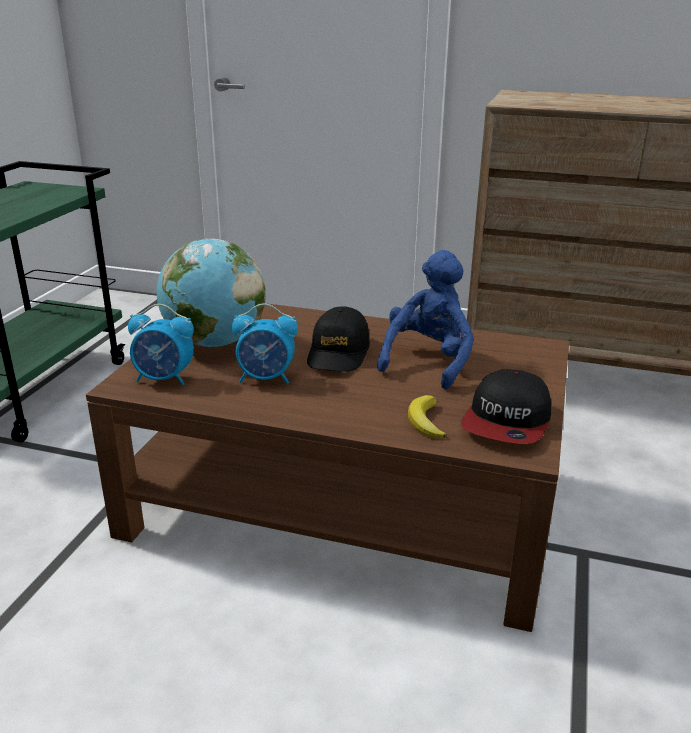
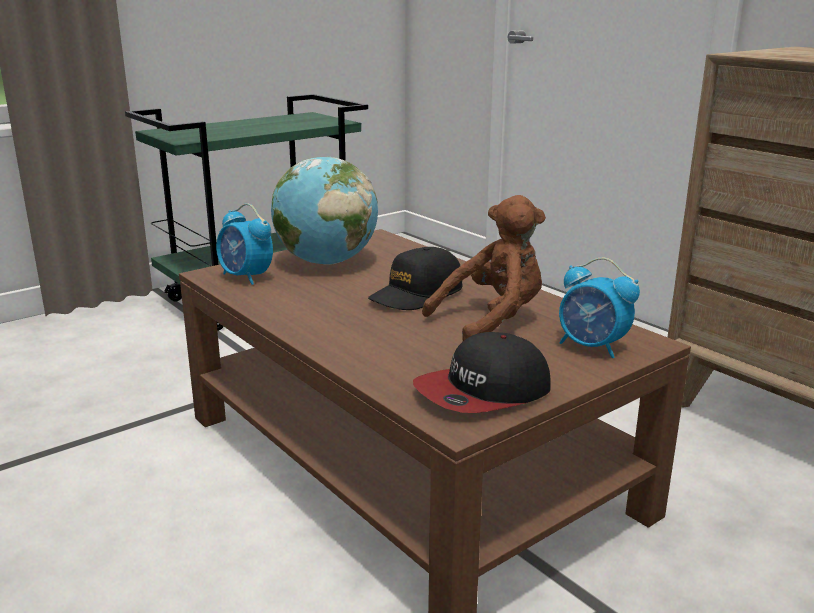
camera: 35 degrees right, 5 degrees down
alarm clock [232,303,298,384] -> alarm clock moved to [559,257,640,358]
blue plush toy [377,250,474,389] -> brown plush toy [422,195,546,341]
banana [408,395,447,438] -> none

